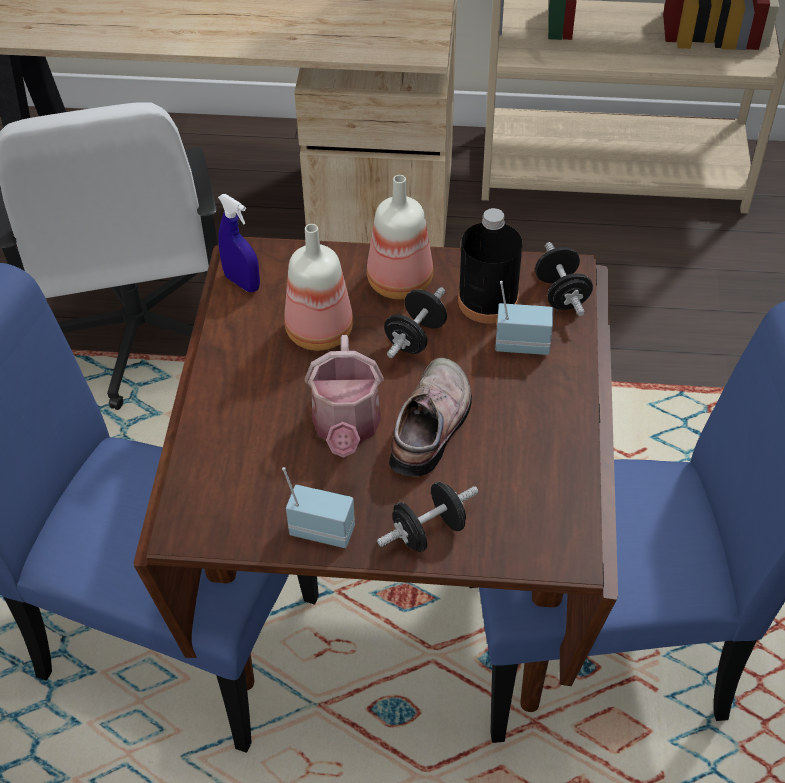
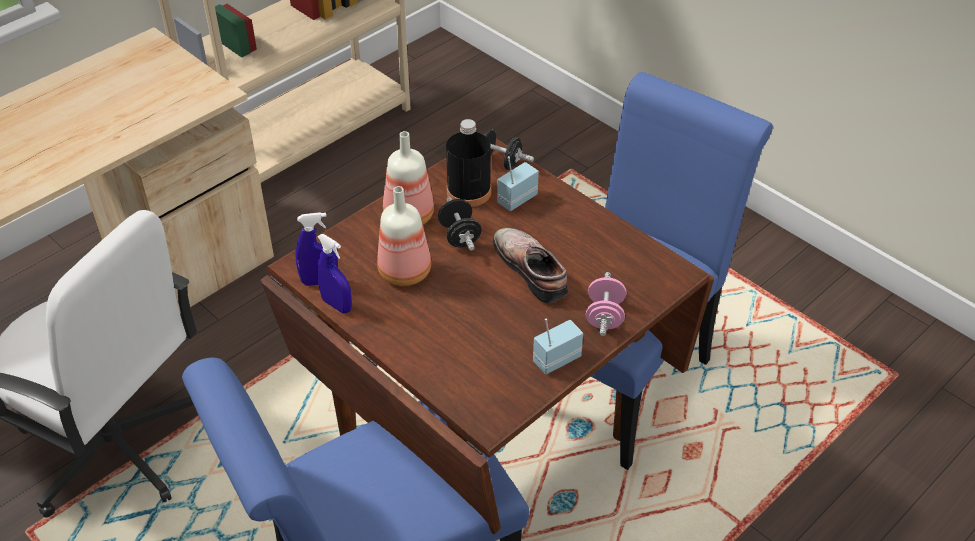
camera: 50 degrees left, 5 degrees down
watering can [305,335,384,458] -> none
black dumbbell [377,482,479,552] -> pink dumbbell [586,272,626,336]
none -> blue spray bottle [317,234,352,313]

